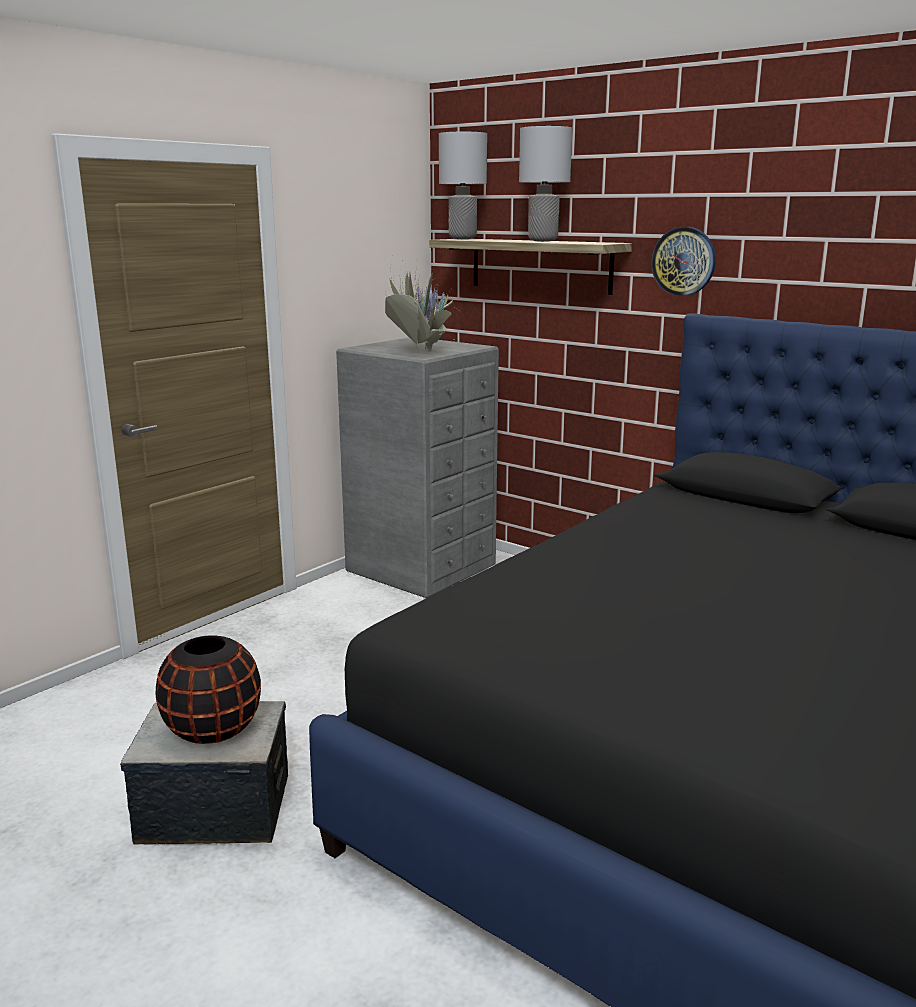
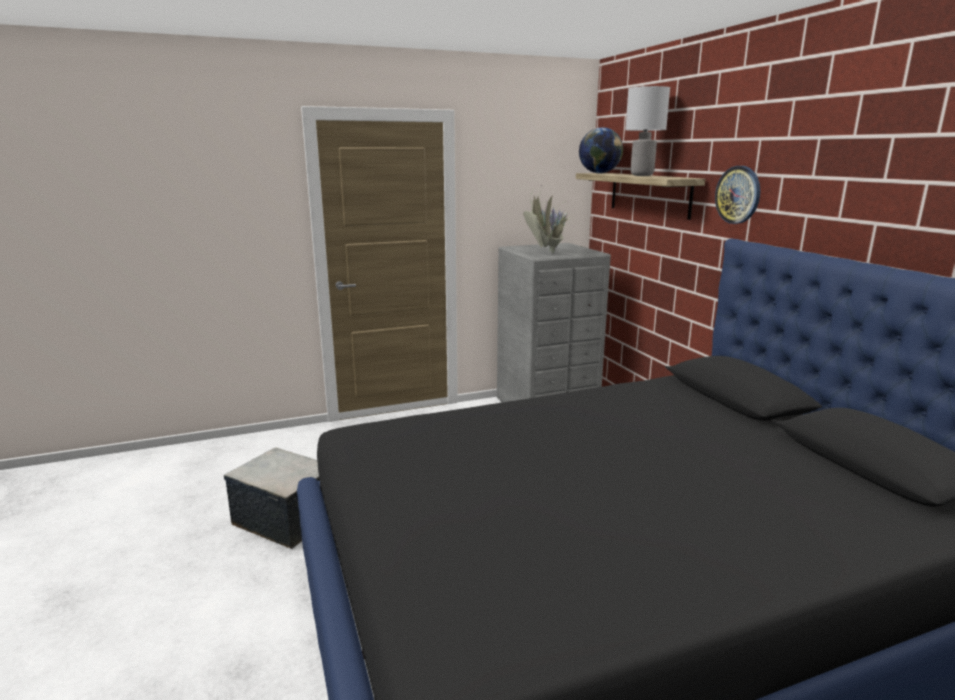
camera: 30 degrees right, 0 degrees up
black vase [156,635,261,744] -> none
grey table lamp [439,132,487,239] -> globe [579,127,623,173]

